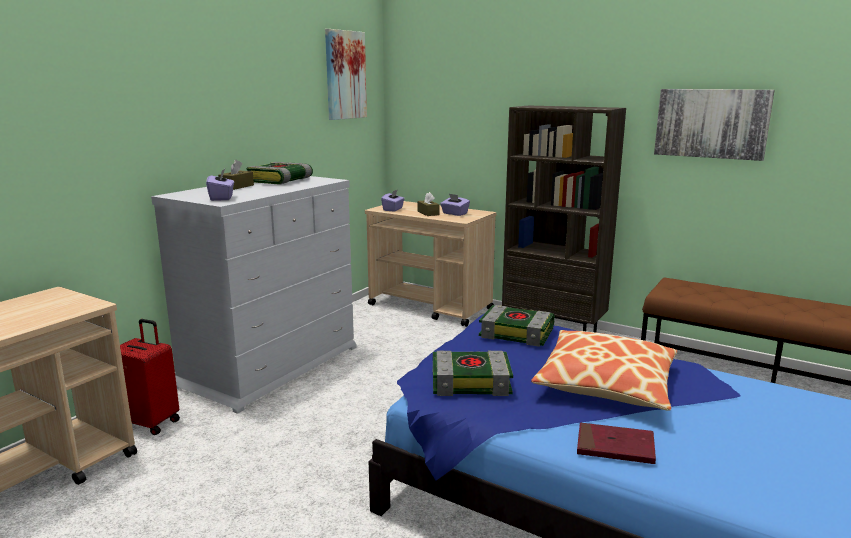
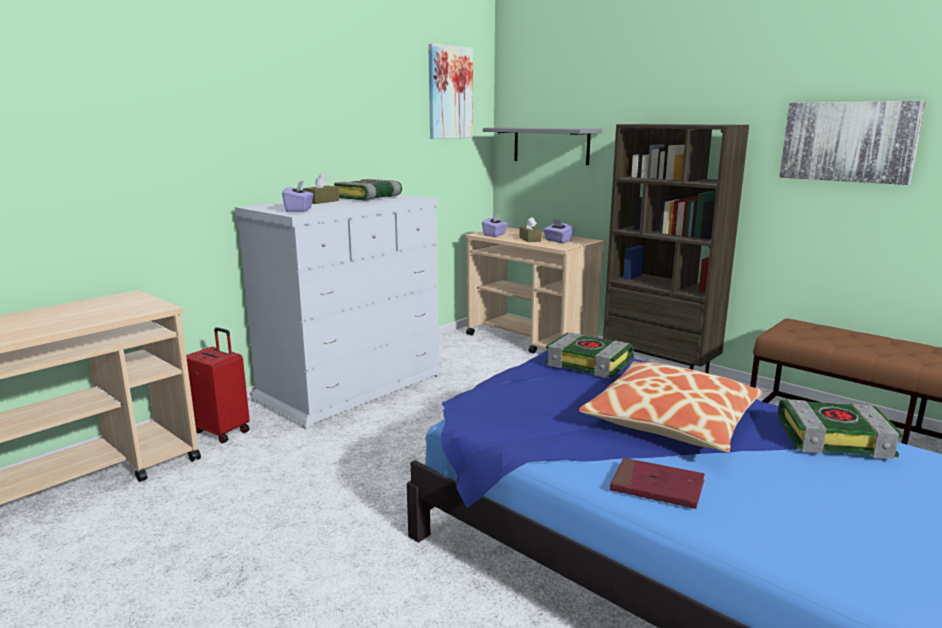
camera: 10 degrees right, 0 degrees up
book [433,351,513,396] -> book moved to [778,399,903,459]
none -> grey shelf [483,127,602,165]

